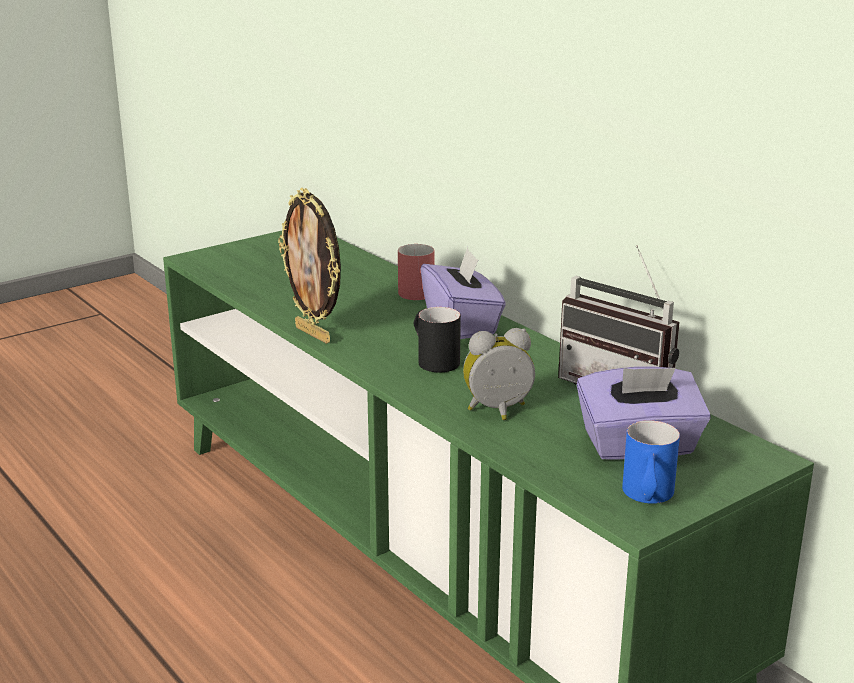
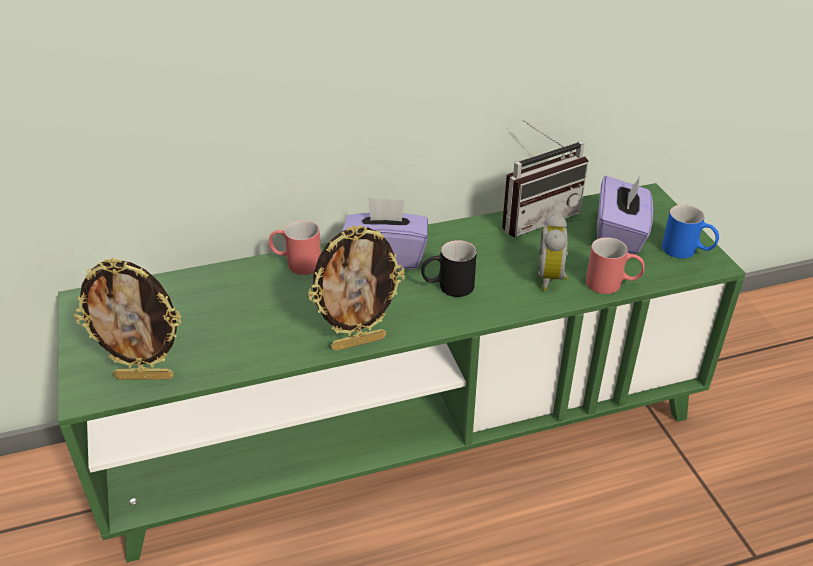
camera: 70 degrees left, 15 degrees up
none -> picture frame [74,258,181,380]
none -> red mug [586,237,645,294]

